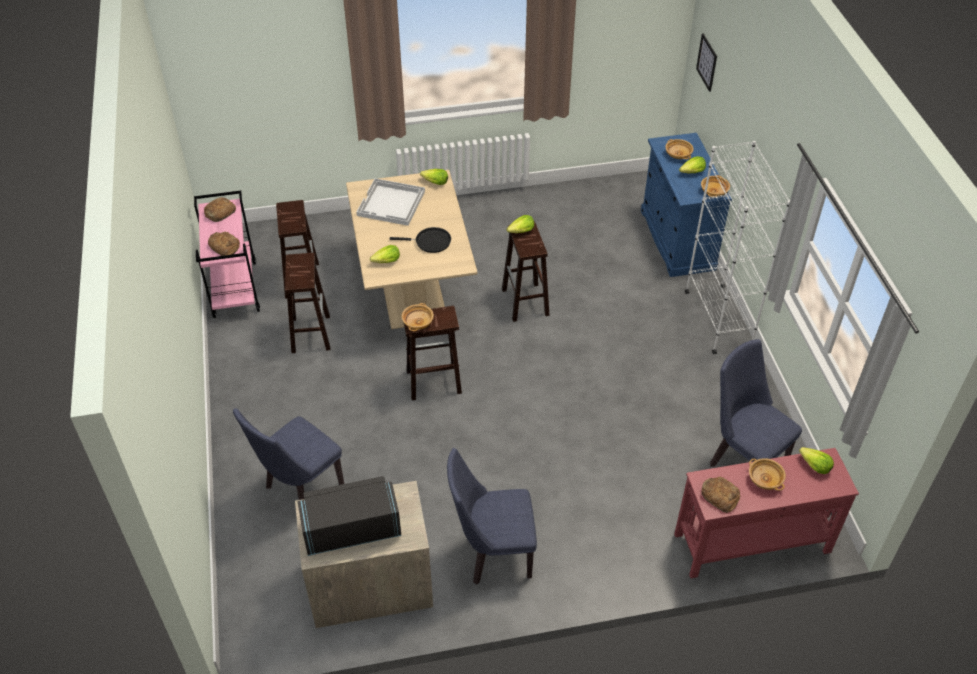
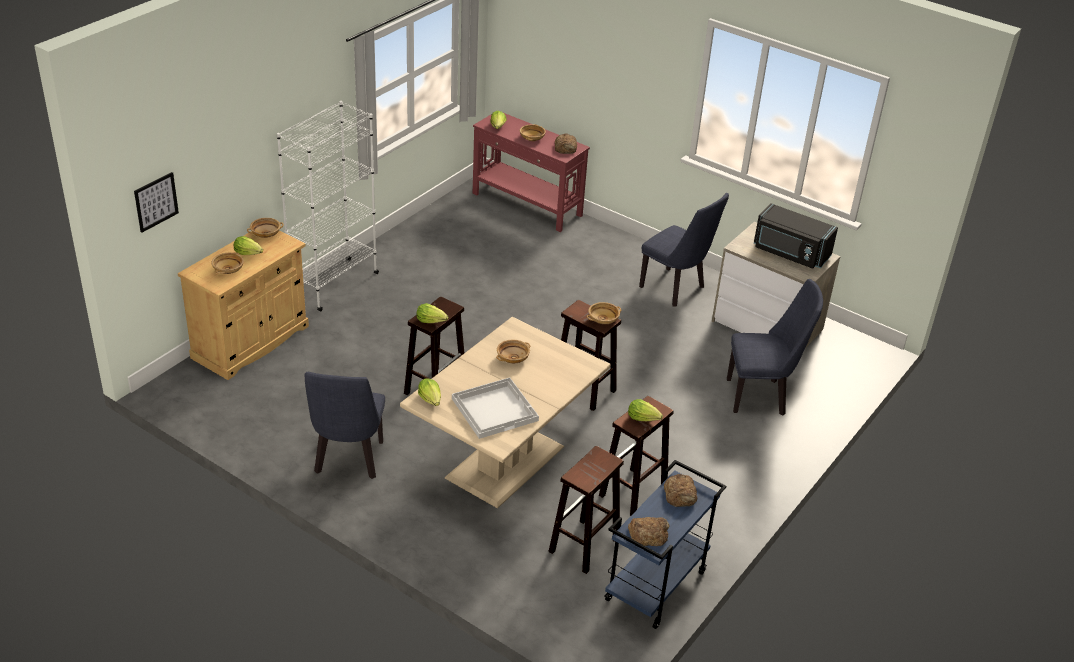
camera: 135 degrees left, 10 degrees down
pink cart [194,191,260,318] -> blue cart [604,460,726,629]
lettuce [370,245,400,263] -> lettuce moved to [628,399,663,421]
black frying pan [390,227,451,253] -> beige bowl [496,340,530,363]
blue cabinet [641,133,732,277] -> beige cabinet [178,231,309,380]
blue chair [710,339,802,466] -> blue chair moved to [305,372,385,479]

